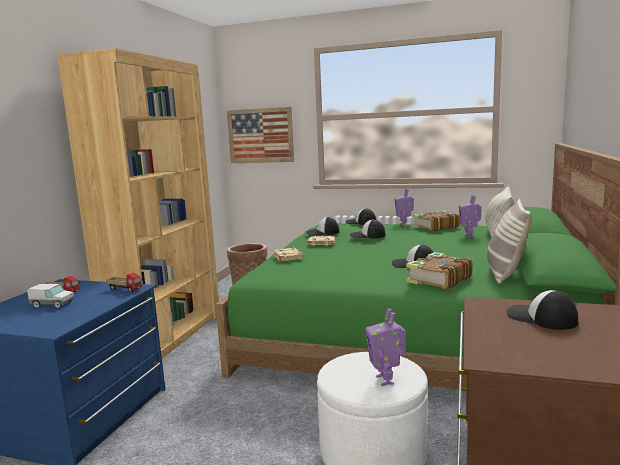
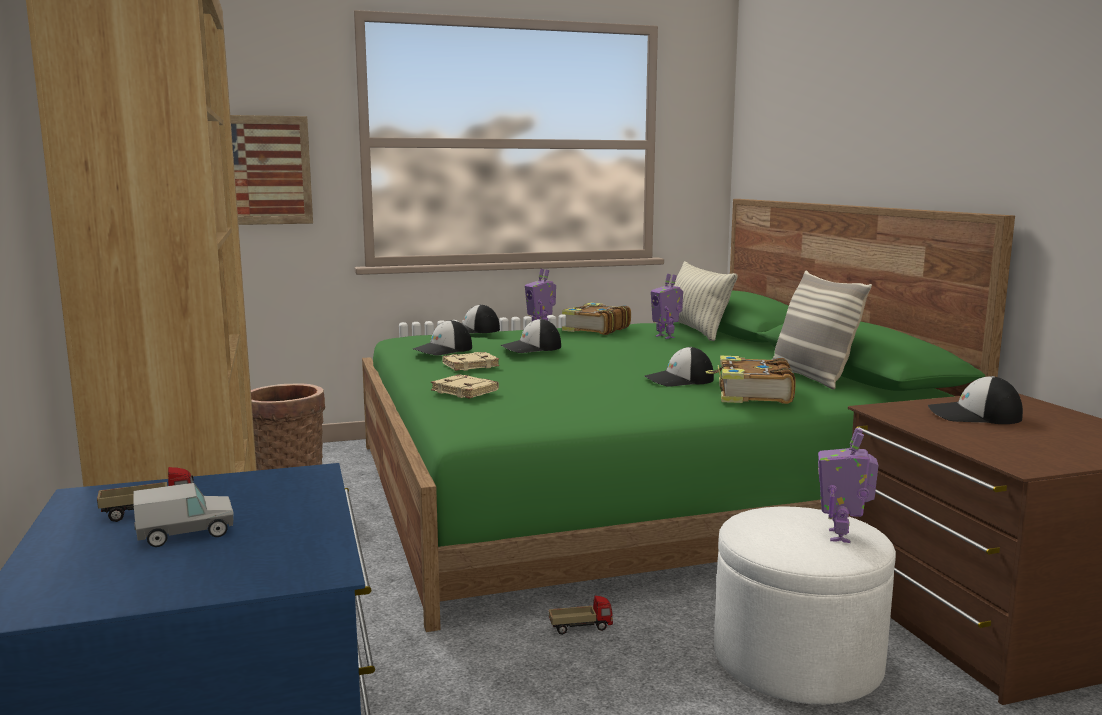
camera: 35 degrees left, 0 degrees up
toy truck [107,273,143,293] -> toy truck moved to [549,596,613,635]
toy robot [365,308,406,386] -> toy robot turned 60 degrees clockwise [818,428,879,543]

